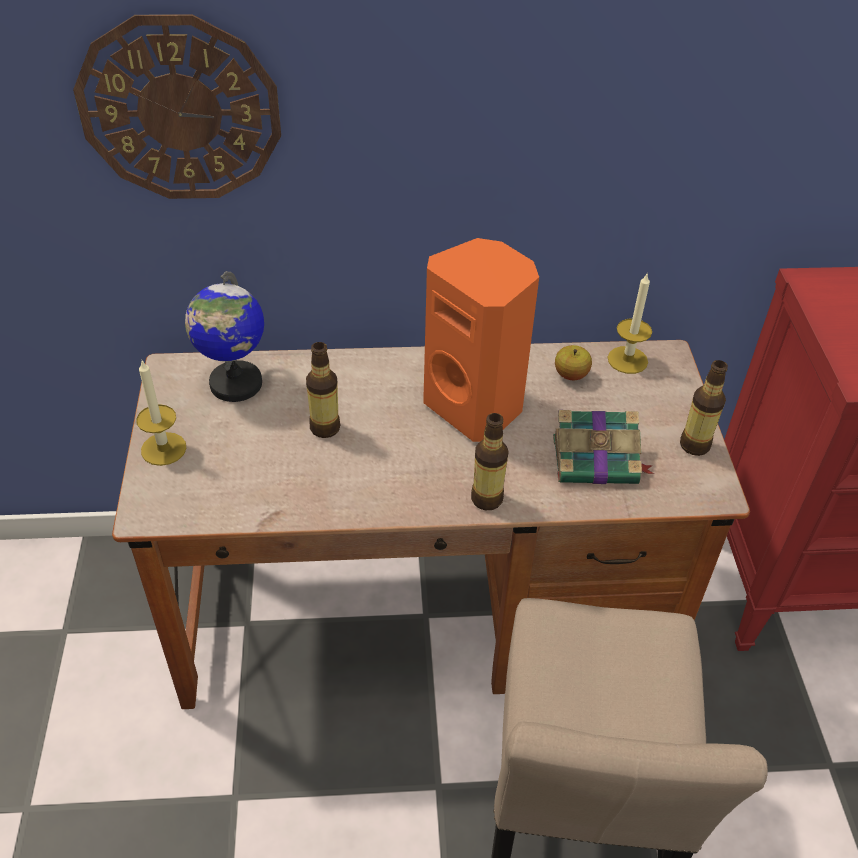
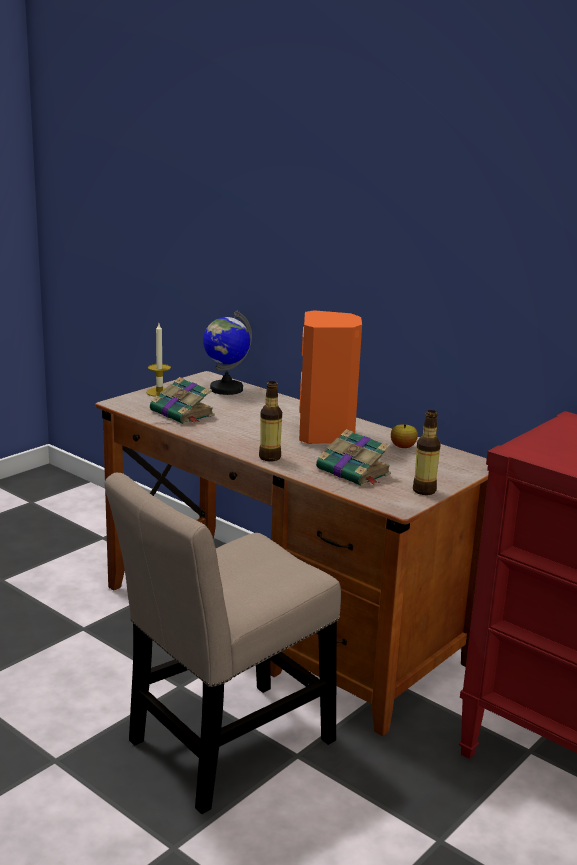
camera: 45 degrees right, 25 degrees down
wall clock [73,14,281,199] -> none
bottle [306,342,340,438] -> none
candle [607,272,652,374] -> none
none -> book [150,377,215,424]

